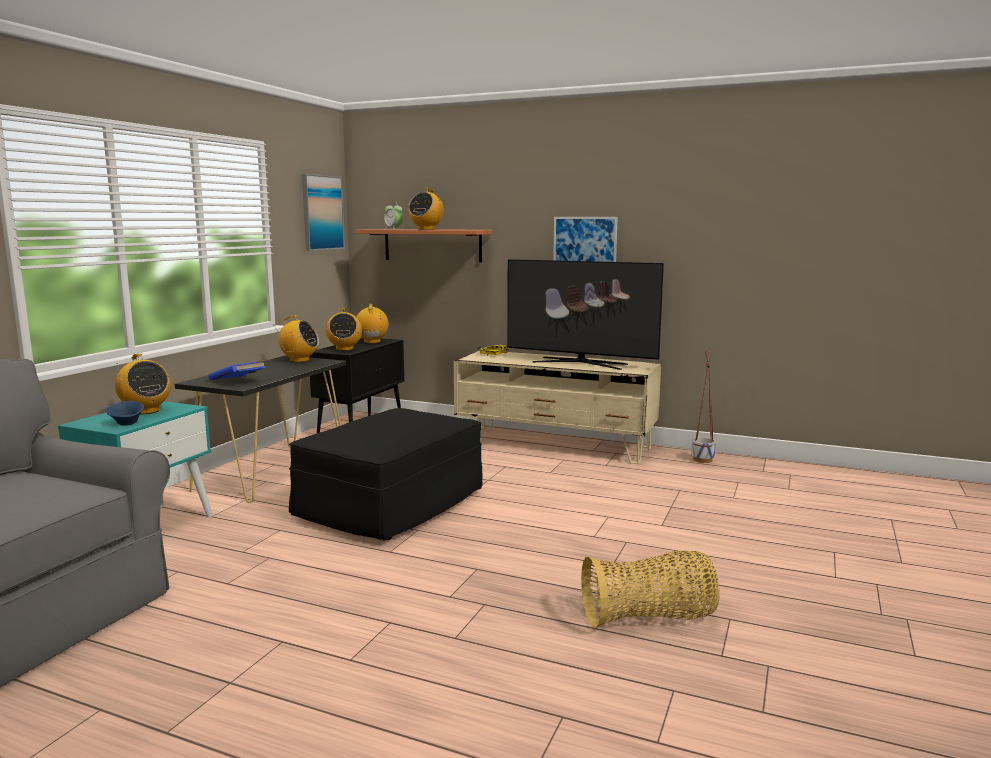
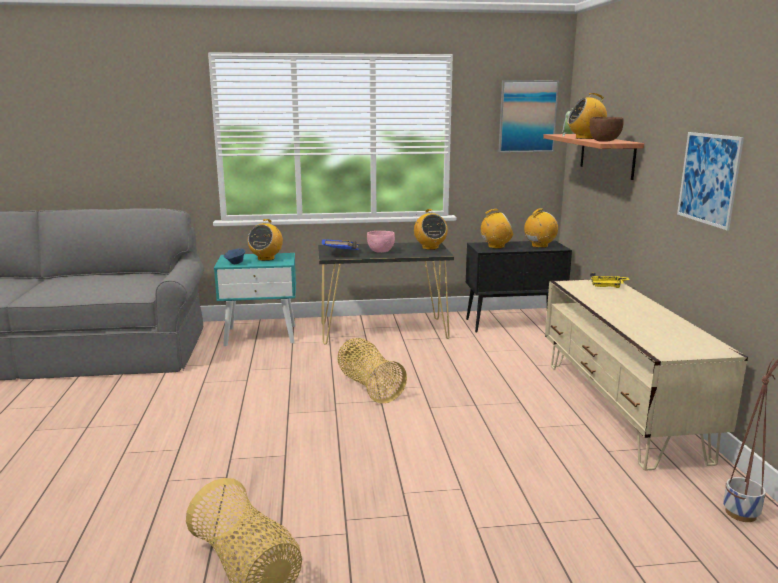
camera: 60 degrees right, 5 degrees up
black ottoman [289,408,482,541] -> basket [338,338,407,403]
radio [326,308,362,351] -> radio turned 150 degrees counterclockwise [481,209,514,249]
television [507,259,664,370] -> none
none -> pink bowl [367,231,395,253]
none -> brown bowl [590,117,624,142]

